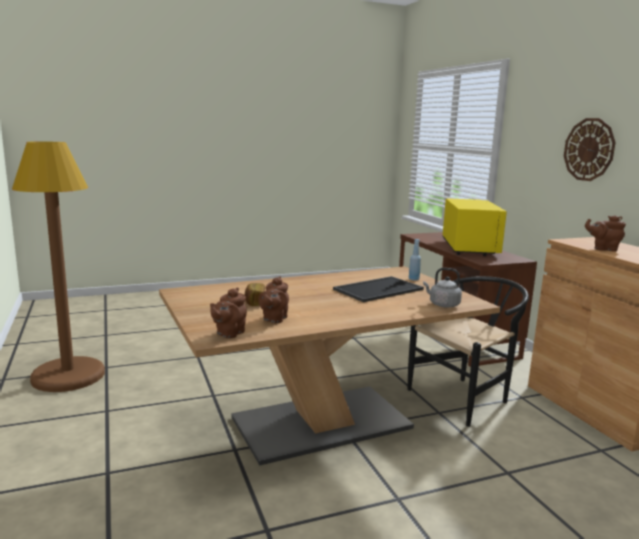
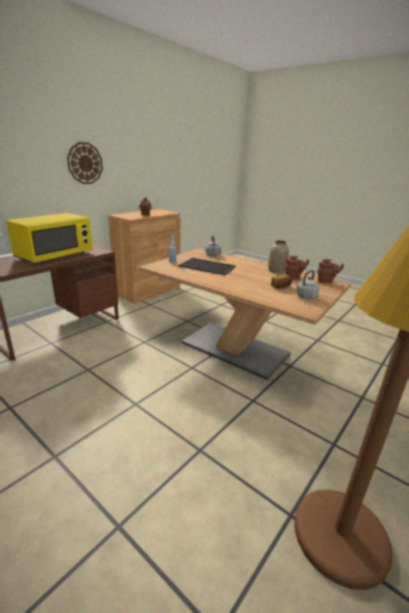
camera: 120 degrees left, 10 degrees up
black chair [407,276,529,427] -> none
yellow microwave [442,198,507,256] -> yellow microwave turned 150 degrees clockwise [6,213,93,263]
none -> vase [268,240,289,274]
none -> grey kettle [296,270,319,299]

